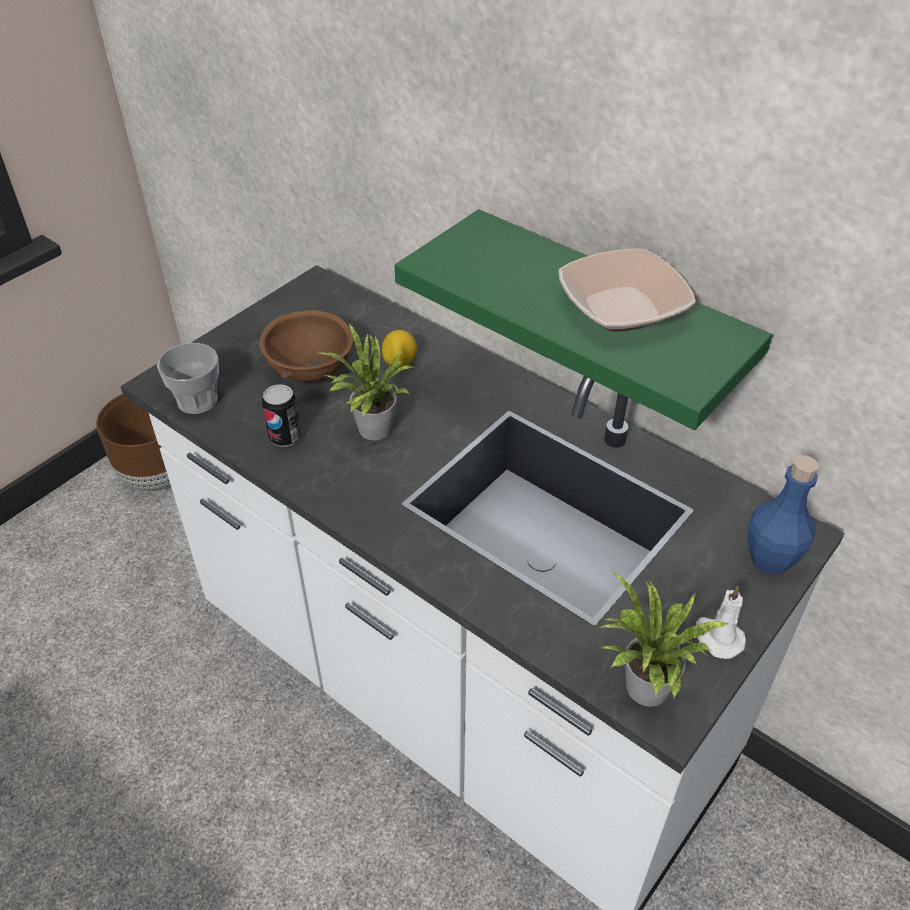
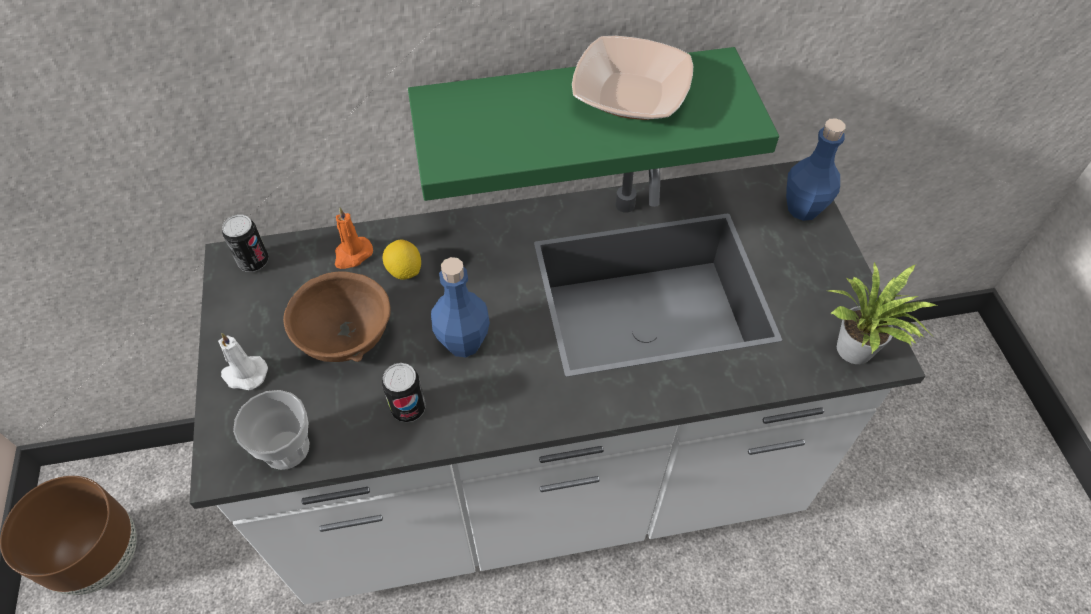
camera: 50 degrees left, 10 degrees up
potted plant [319,322,413,440] -> blue bottle [431,257,490,357]
white candle [696,586,746,659] -> white candle moved to [218,333,268,390]
none -> can [222,214,269,272]
none -> orange candle [335,207,373,269]

